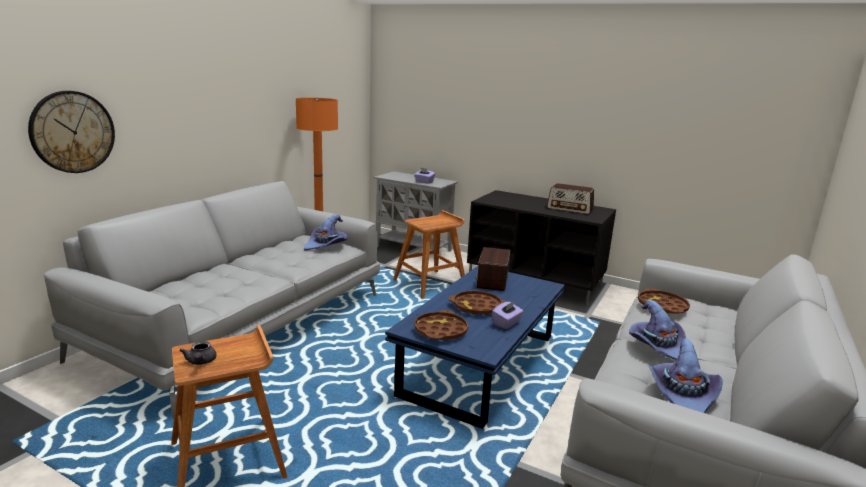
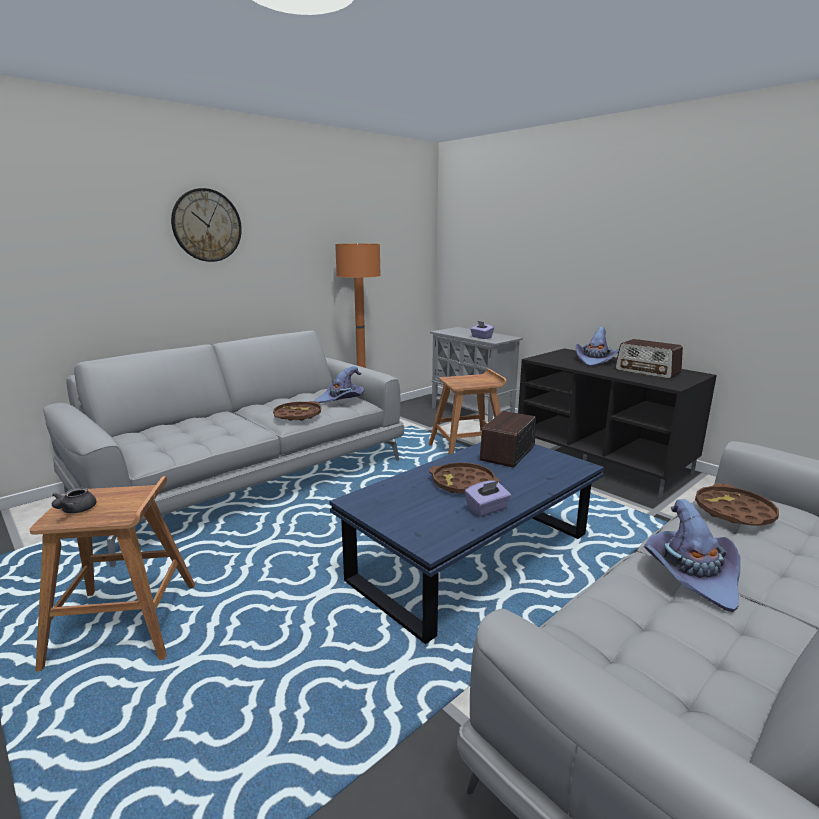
camera: 20 degrees right, 0 degrees up
wall clock [28,91,115,173] -> wall clock moved to [171,188,242,262]
brown tray [414,310,468,340] -> brown tray moved to [273,401,321,421]
purple hat [649,338,723,413] -> purple hat moved to [576,327,619,367]

